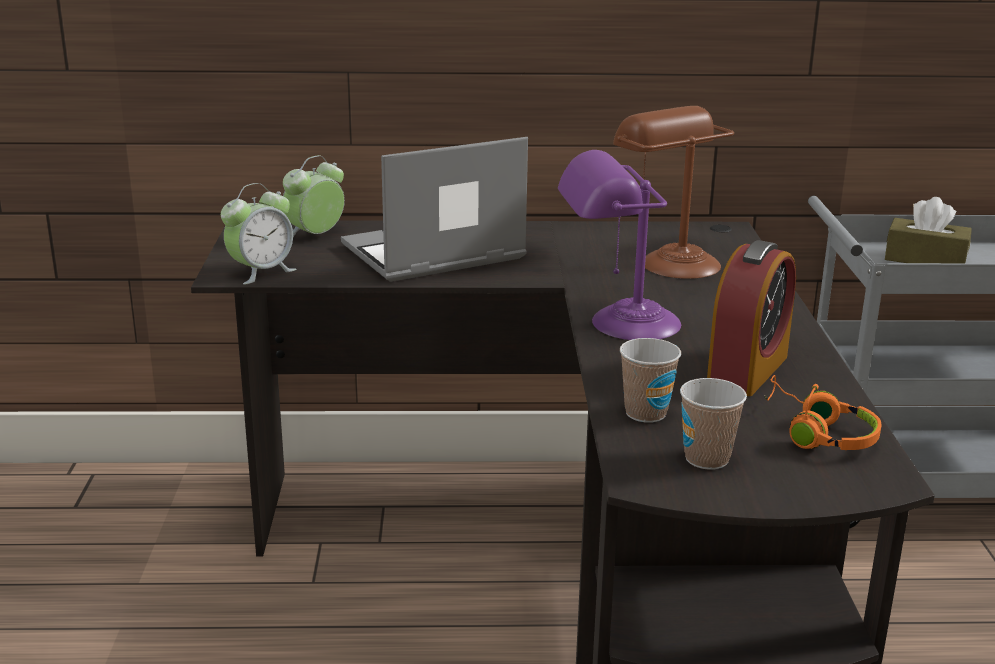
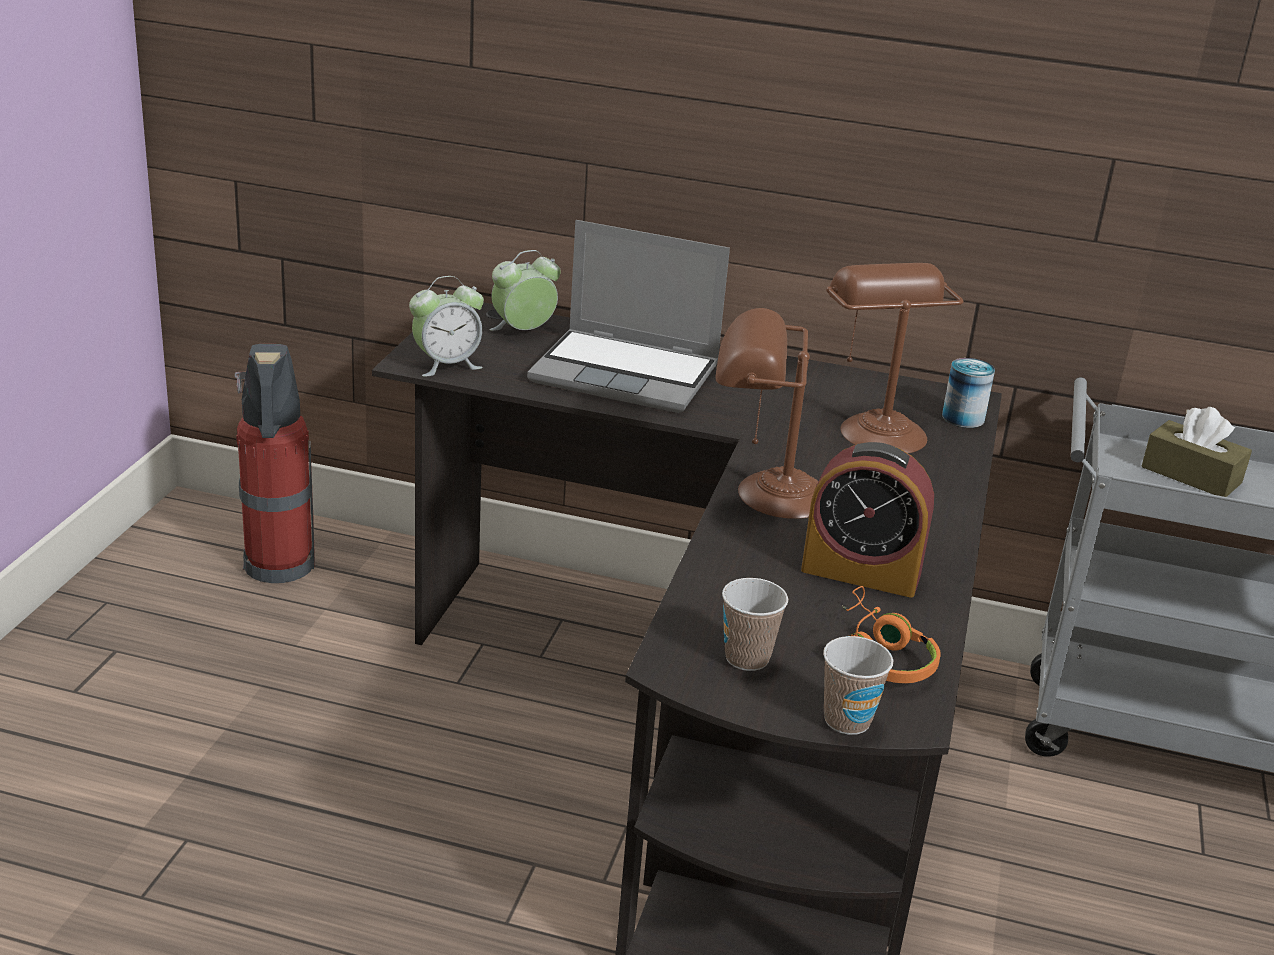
camera: 15 degrees right, 5 degrees up
laptop [341,137,528,282] -> laptop turned 150 degrees counterclockwise [527,220,730,413]
purple table lamp [558,150,681,340] -> brown table lamp [716,308,818,519]
cup [620,338,681,423] -> cup moved to [823,636,893,735]
alarm clock [707,240,796,396] -> alarm clock turned 60 degrees clockwise [801,442,934,597]
none -> fire extinguisher [235,344,315,583]
none -> can [942,358,995,428]

